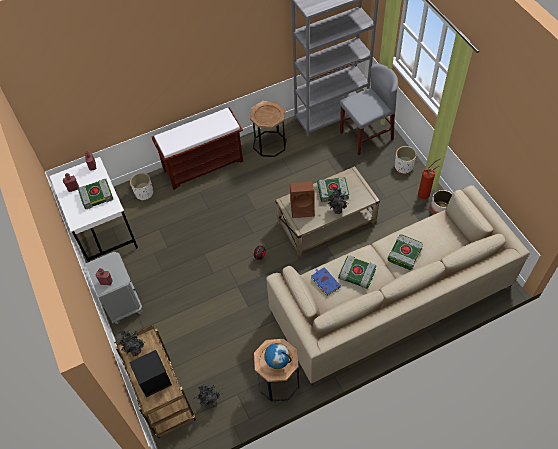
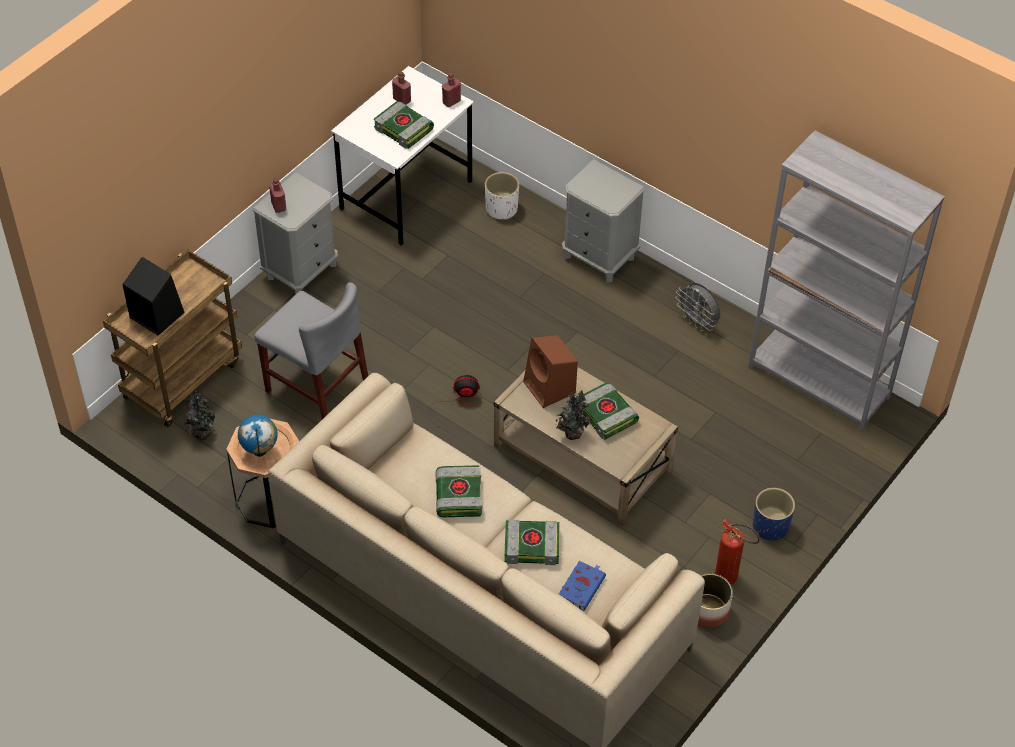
camera: 60 degrees right, 5 degrees down
potted plant [114,330,144,357] -> none
brown bench [152,107,243,190] -> grey nightstand [562,160,646,283]
brown side table [250,101,287,157] -> grey fan [675,283,721,332]
blue book [311,267,341,296] -> blue book moved to [559,561,606,611]
grey chair [340,64,398,156] -> grey chair moved to [254,282,368,419]
white planter [395,146,416,173] -> blue planter [753,488,795,541]

